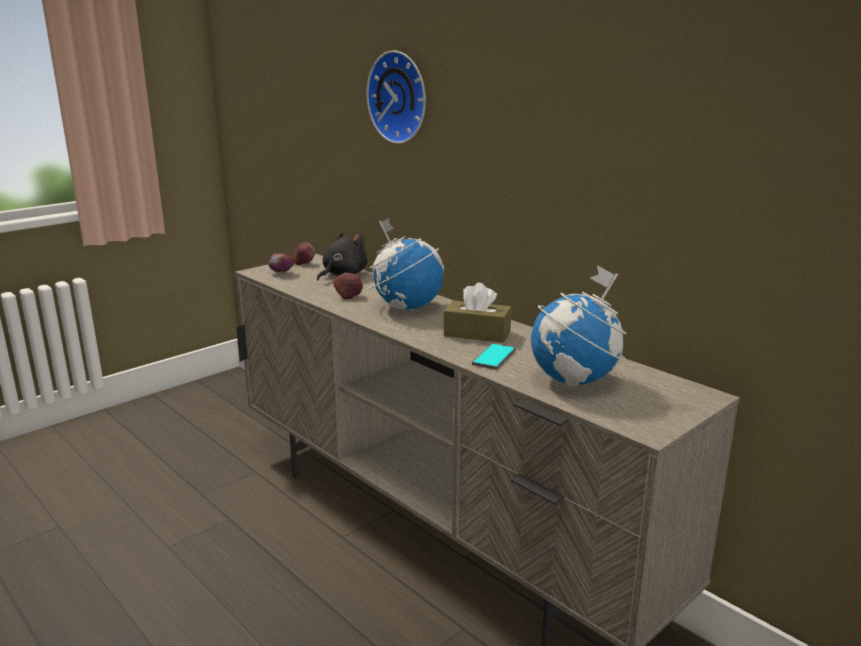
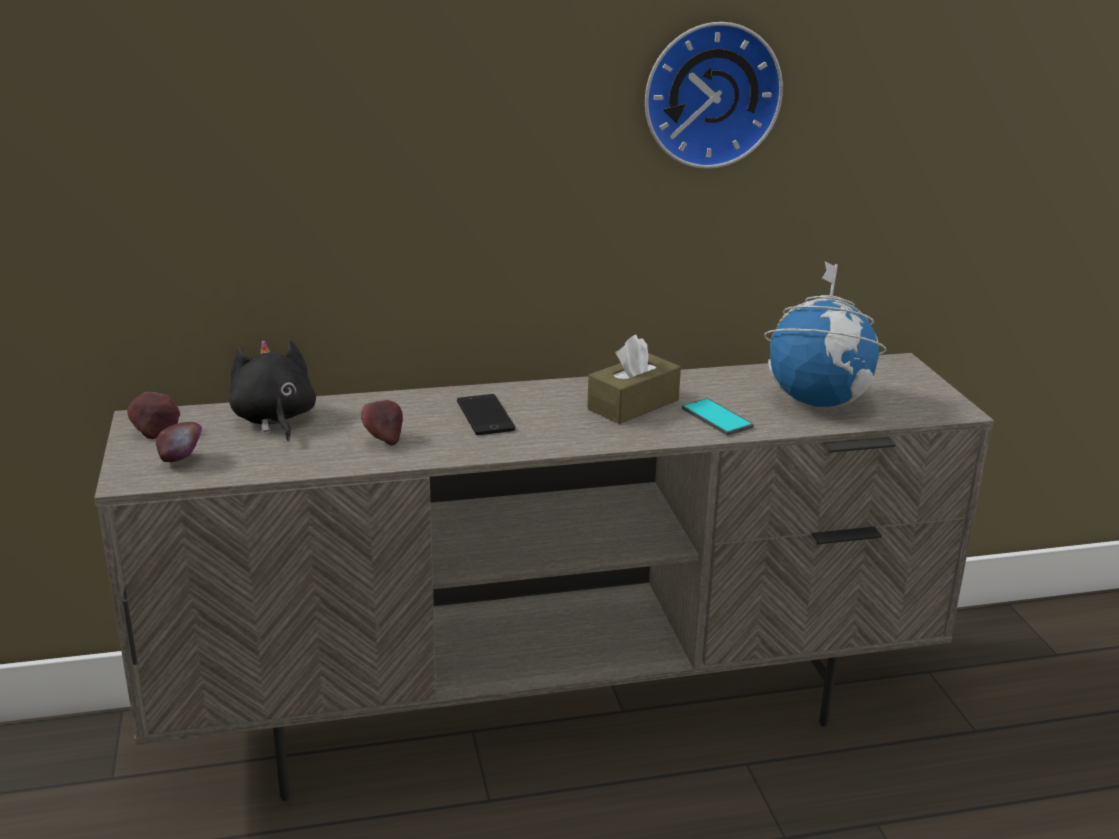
camera: 60 degrees left, 5 degrees up
wall clock [366,50,426,144] -> wall clock moved to [645,22,783,169]
globe [369,218,444,311] -> phone [457,394,515,435]

